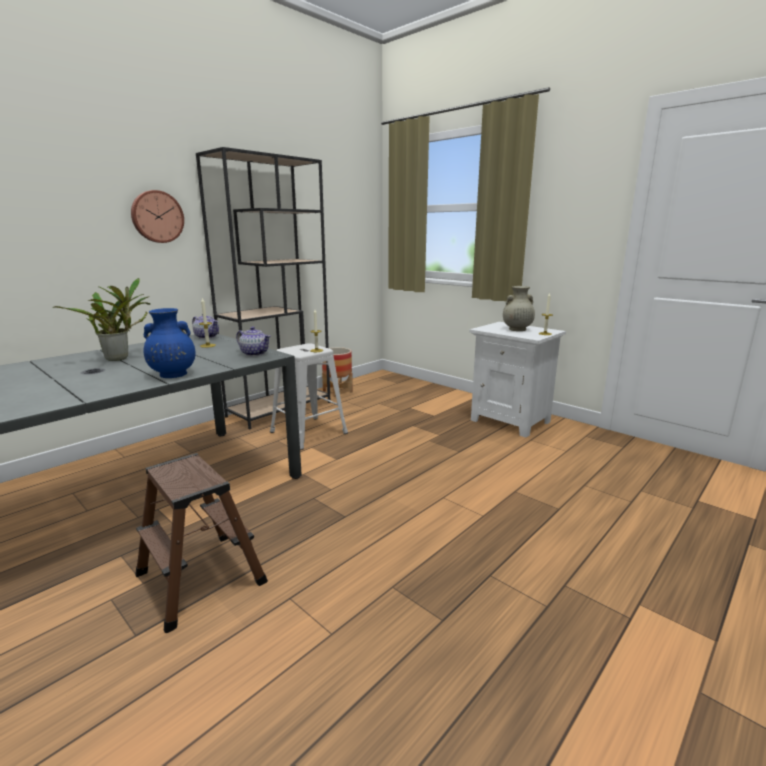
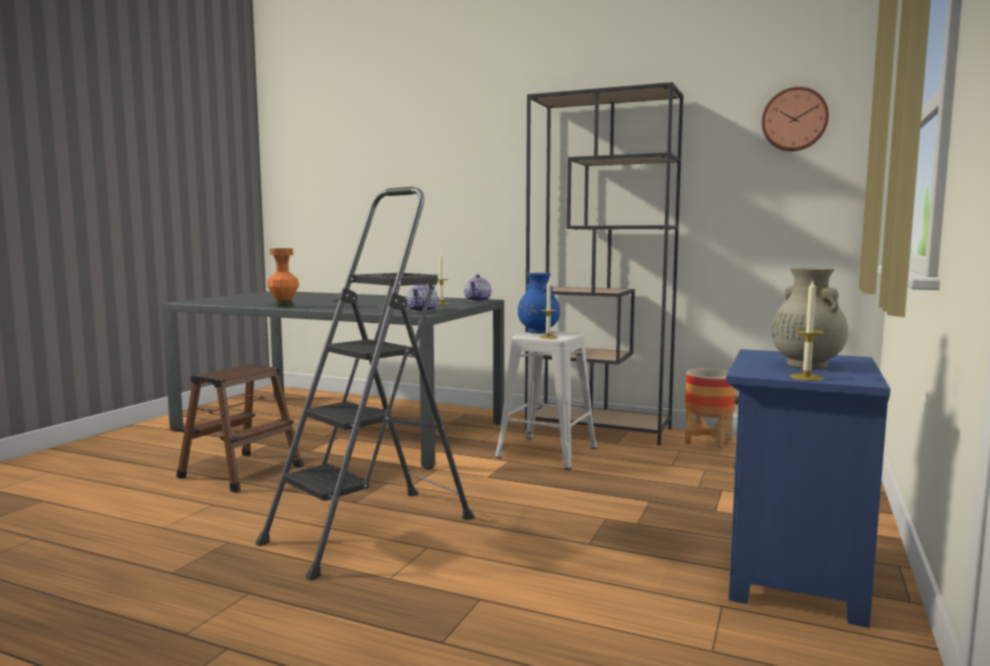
camera: 70 degrees right, 10 degrees down
potted plant [53,278,150,361] -> none
wall clock [131,190,184,243] -> wall clock moved to [762,87,829,151]
blue vase [143,308,196,378] -> blue vase moved to [518,273,560,333]
white nightstand [469,322,566,437] -> blue nightstand [726,349,890,628]
none -> step ladder [255,187,475,580]
none -> orange vase [267,248,299,307]

